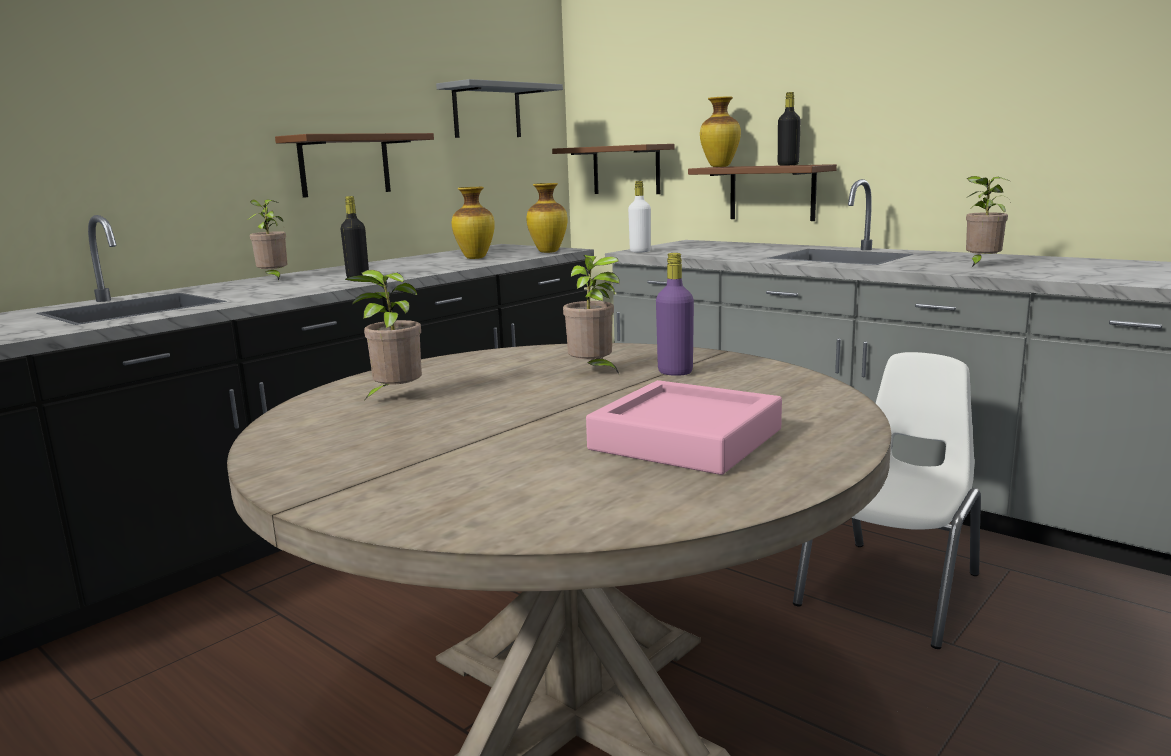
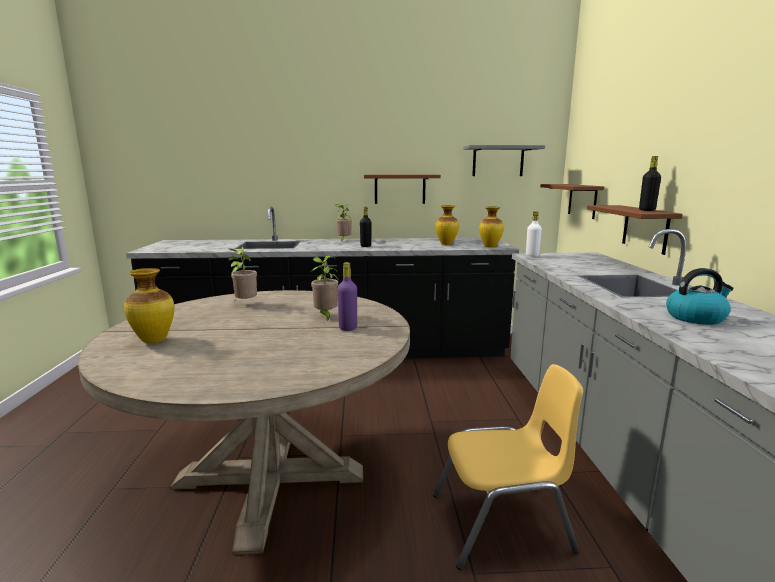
camera: 45 degrees right, 0 degrees up
pink tray [586,380,782,475] -> none
vase [700,97,741,167] -> vase moved to [124,268,174,344]
white chair [793,352,981,649] -> yellow chair [433,364,583,570]
potted plant [966,176,1011,267] -> kettle [666,268,733,325]

